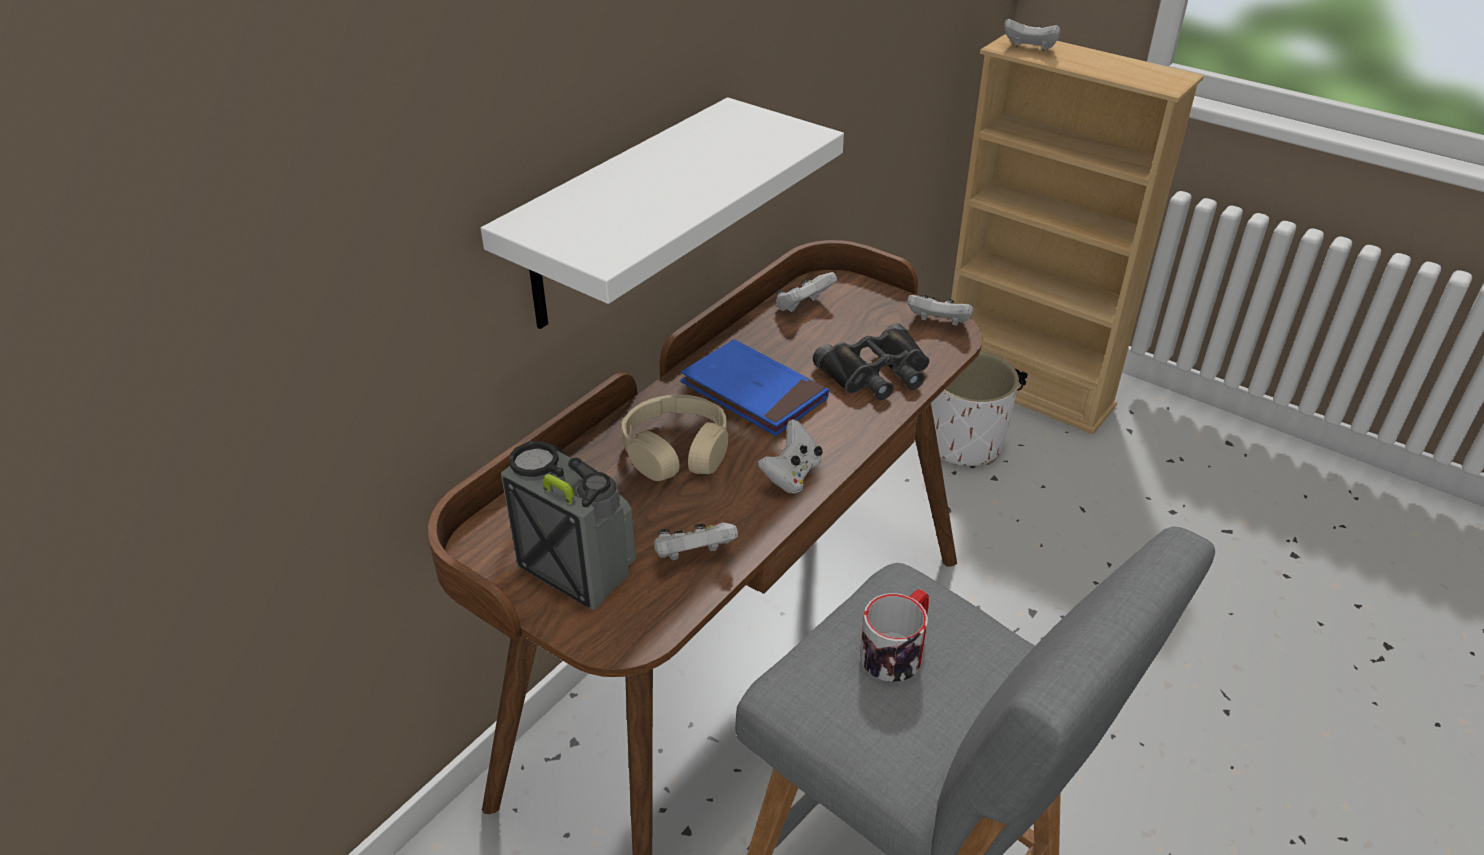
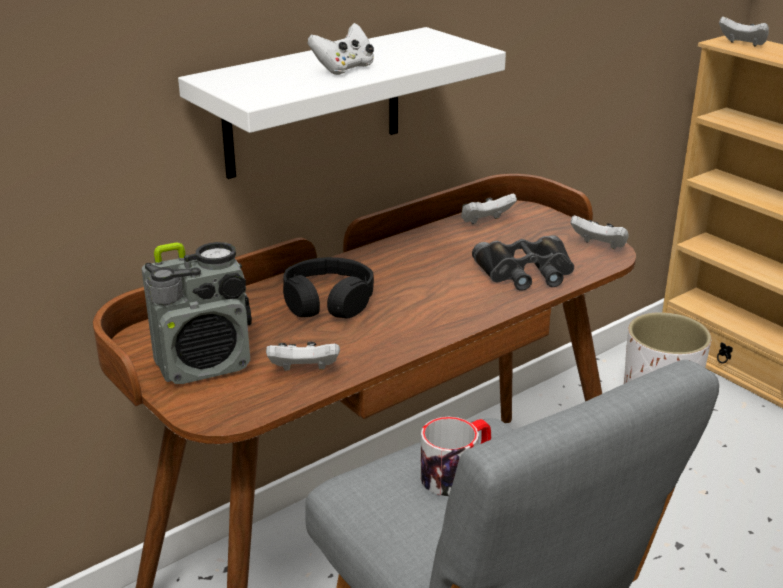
camera: 15 degrees right, 10 degrees down
radio [501,441,636,610] -> radio turned 105 degrees clockwise [141,242,252,384]
beige headphones [621,395,728,481] -> black headphones [283,257,374,319]
blue book [680,339,829,436] -> none
white game controller [758,419,823,494] -> white game controller moved to [307,23,374,75]

